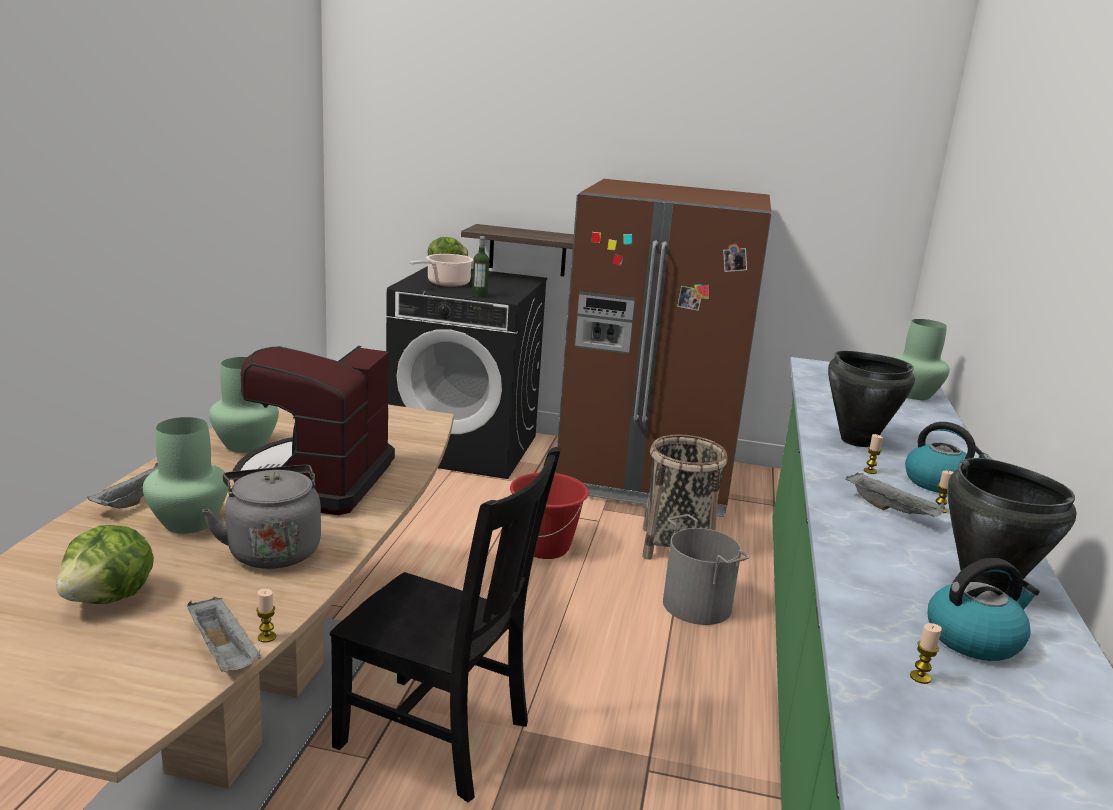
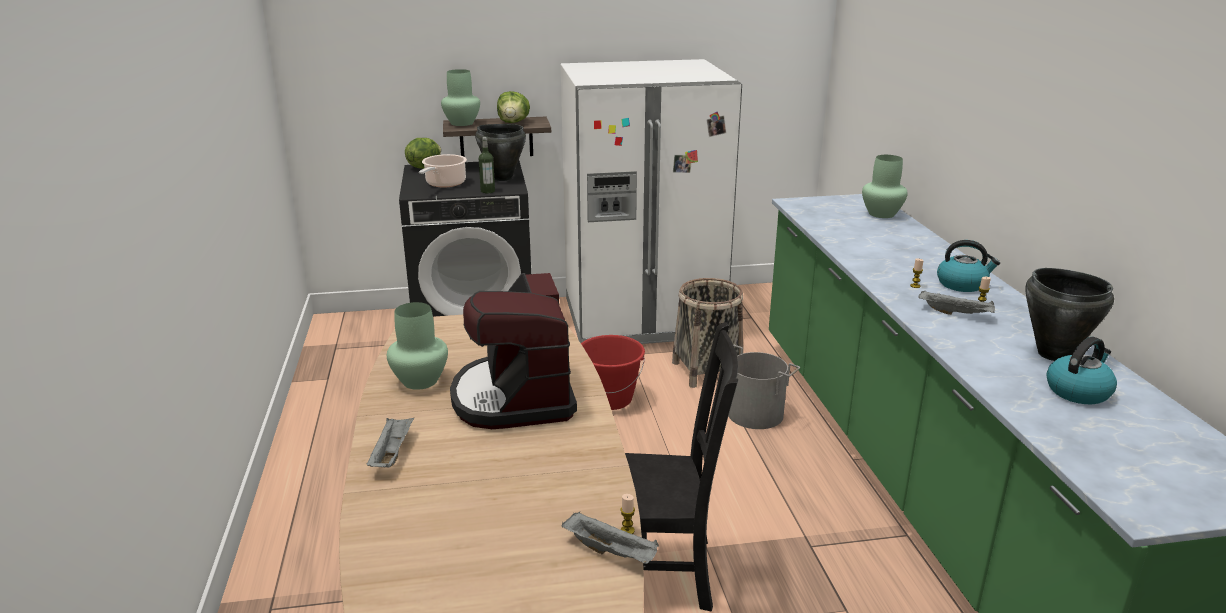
camera: 20 degrees left, 5 degrees up
lettuce [56,525,154,604] -> lettuce moved to [497,91,530,123]
green vase [143,417,228,534] -> green vase moved to [441,69,480,126]
grey kettle [202,465,321,569] -> none
brown fridge [555,179,772,517] -> white fridge [561,59,742,344]
black cooking pot [828,351,915,447] -> black cooking pot moved to [475,124,526,181]
candle [910,623,942,684] -> none

